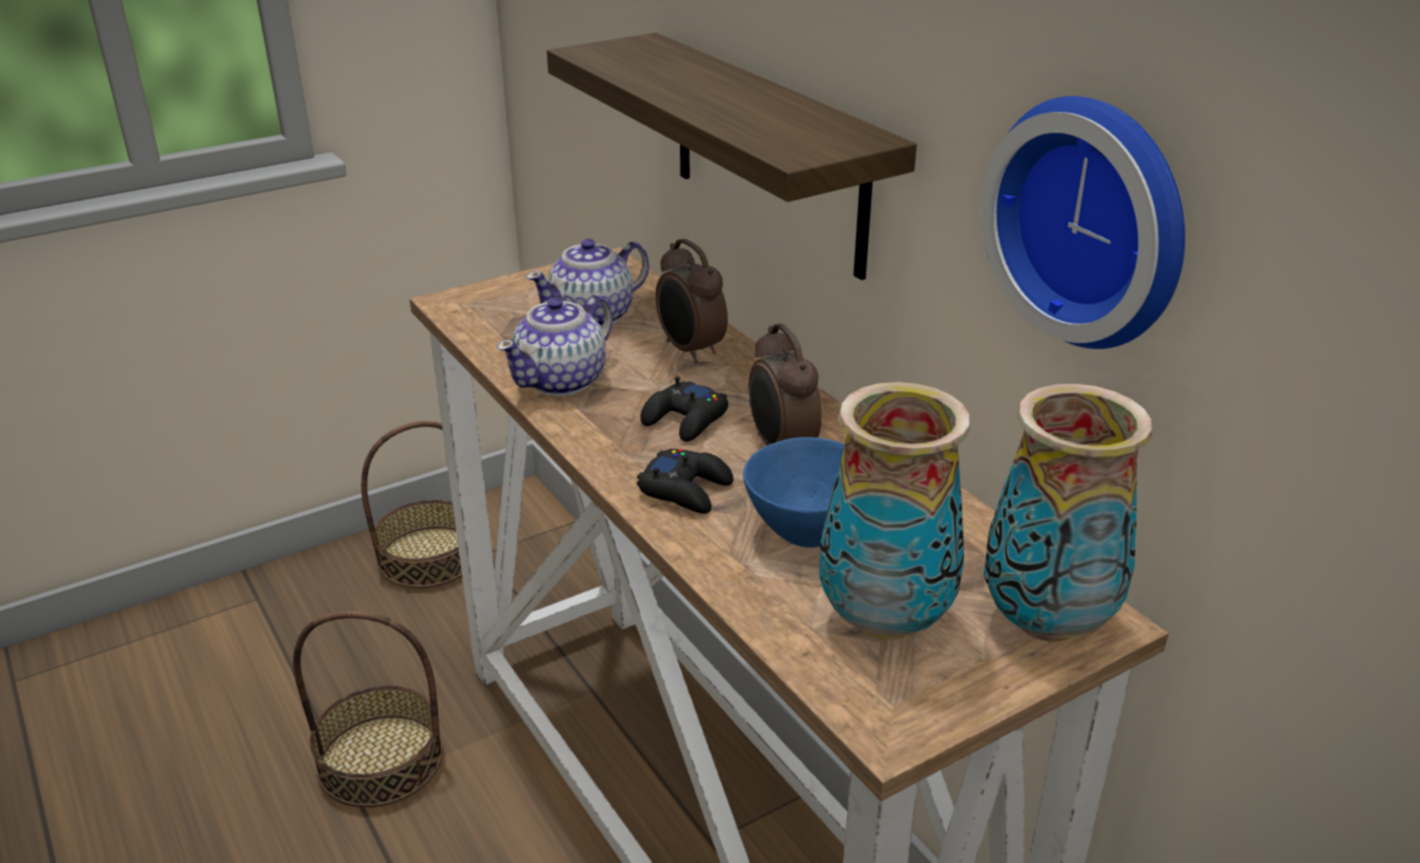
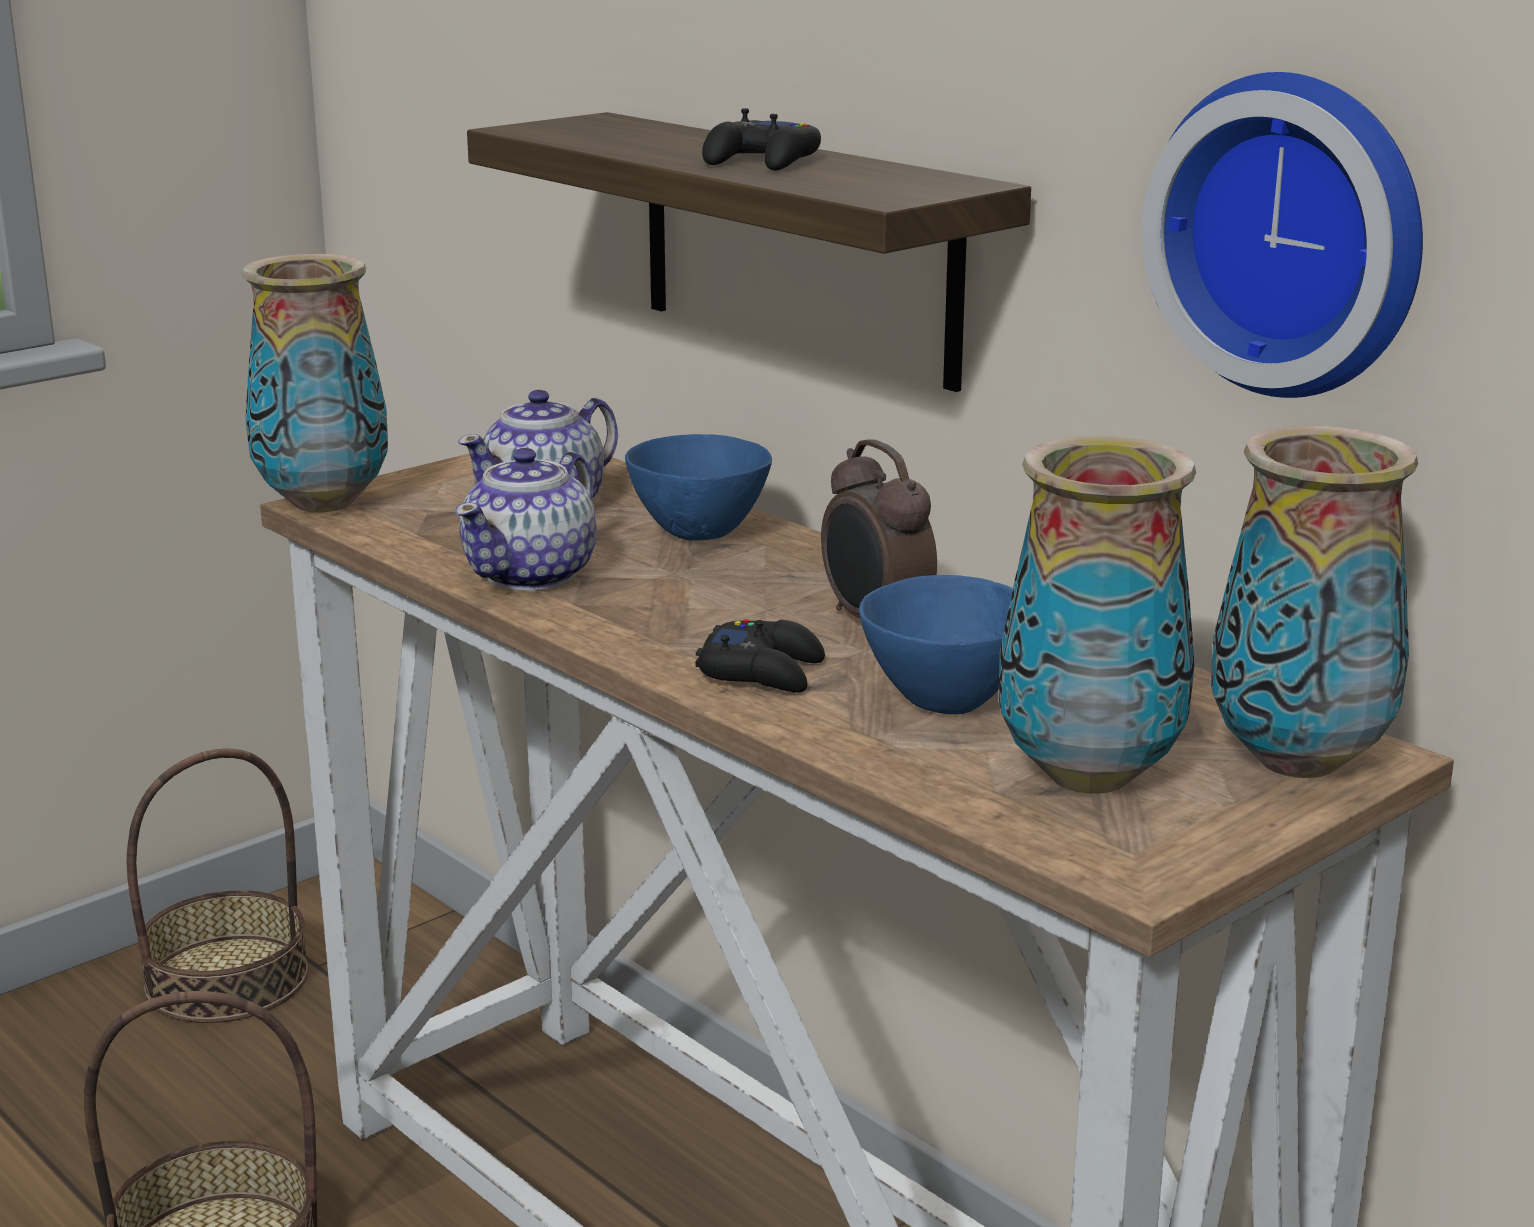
camera: 10 degrees left, 10 degrees down
black game controller [640,377,728,442] -> black game controller moved to [702,108,821,170]
alarm clock [656,239,728,363] -> blue bowl [625,434,772,541]
none -> vase [242,254,388,512]

